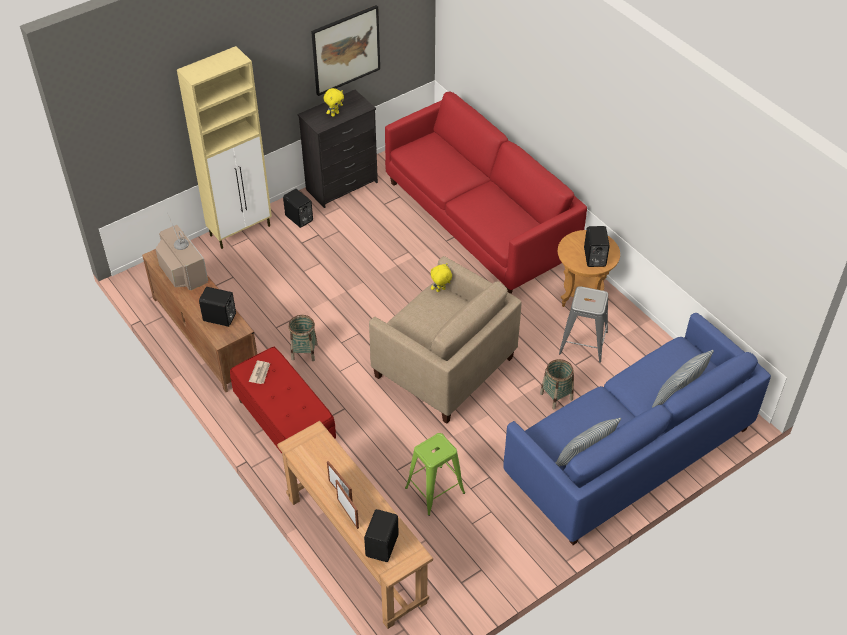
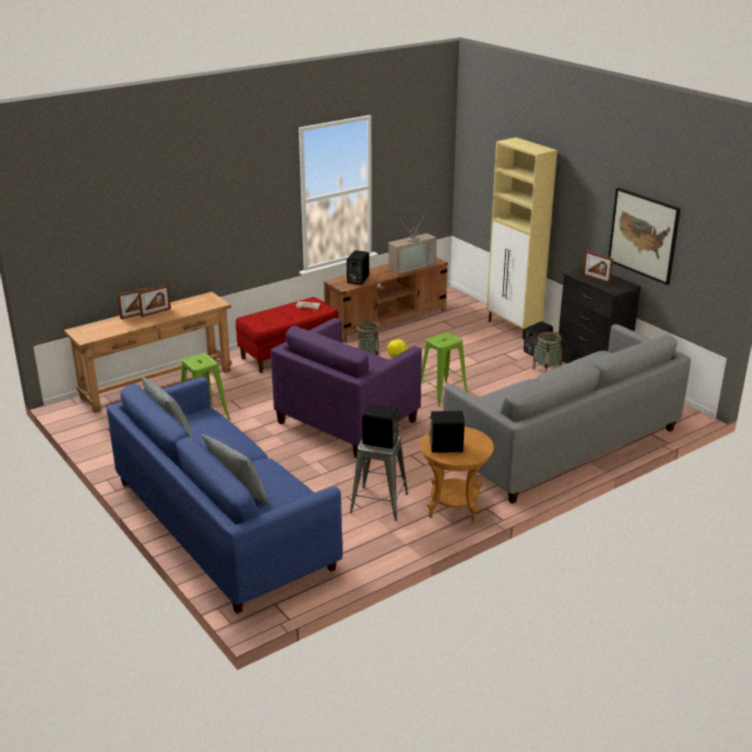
camera: 90 degrees right, 20 degrees down
yellow plush toy [324,88,344,117] -> picture frame [583,251,613,284]
black speaker [364,509,399,562] -> black speaker moved to [362,404,398,449]
beige armchair [369,256,522,424] -> purple armchair [271,318,422,458]
red sofa [385,92,587,294] -> grey sofa [443,324,691,504]
basket [540,359,574,409] -> basket moved to [532,331,562,373]
none -> green stool [421,332,468,406]

